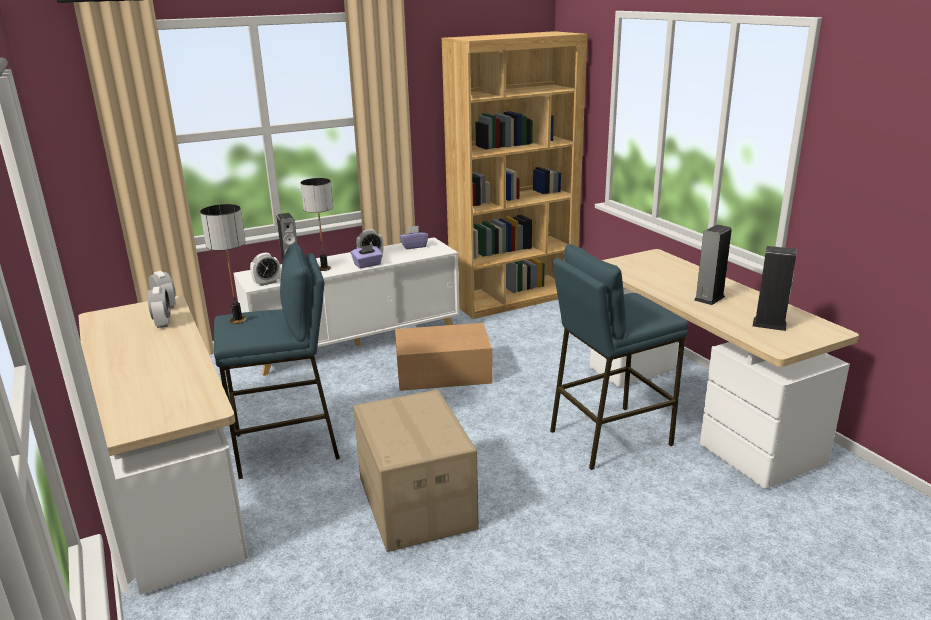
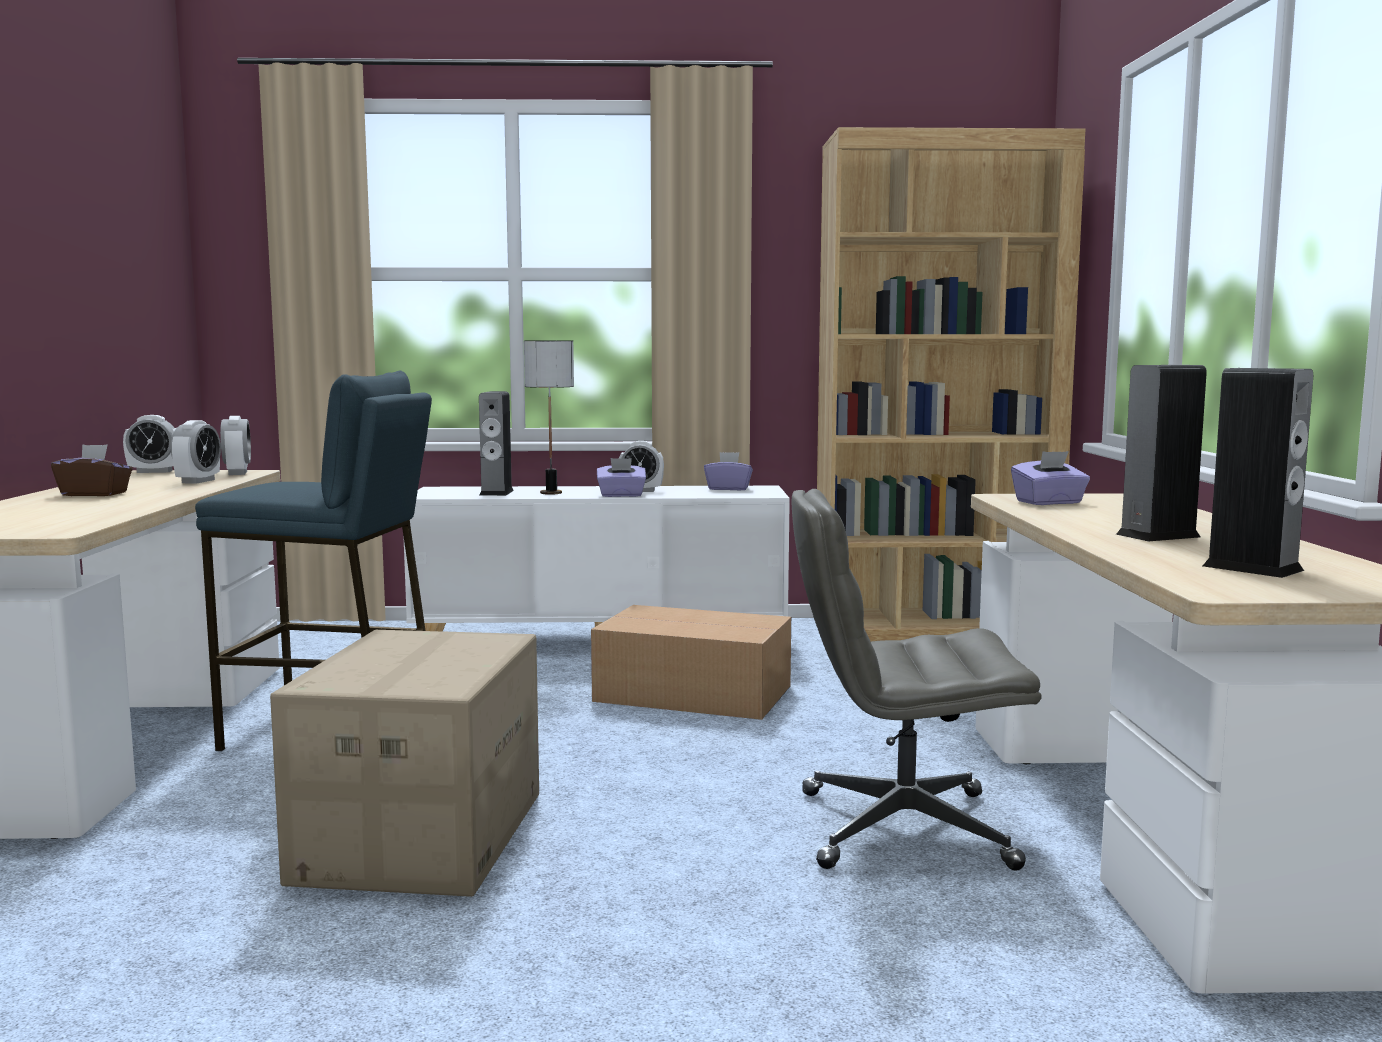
camera: 25 degrees right, 15 degrees down
table lamp [200,204,247,324] -> none
alarm clock [250,253,281,286] -> alarm clock moved to [123,415,176,473]
blue stool [550,244,688,470] -> grey office chair [792,489,1041,871]
none -> brown tissue box [51,444,132,496]
none -> purple tissue box [1011,451,1090,505]

